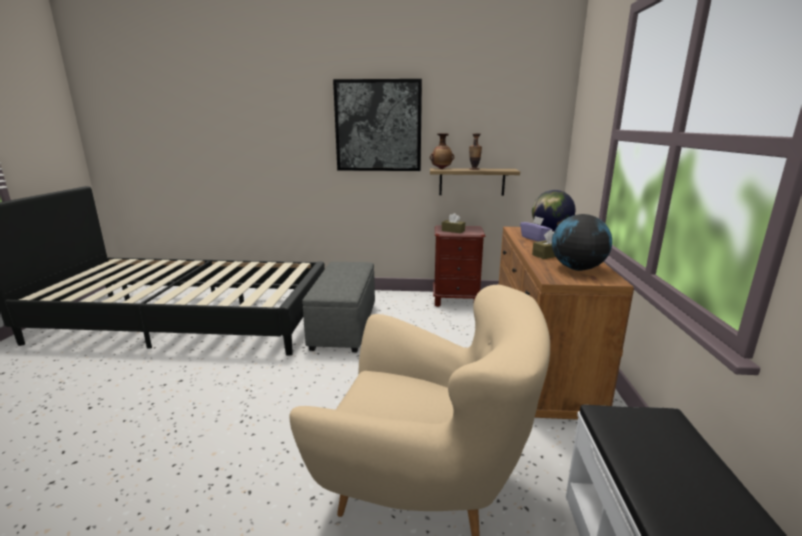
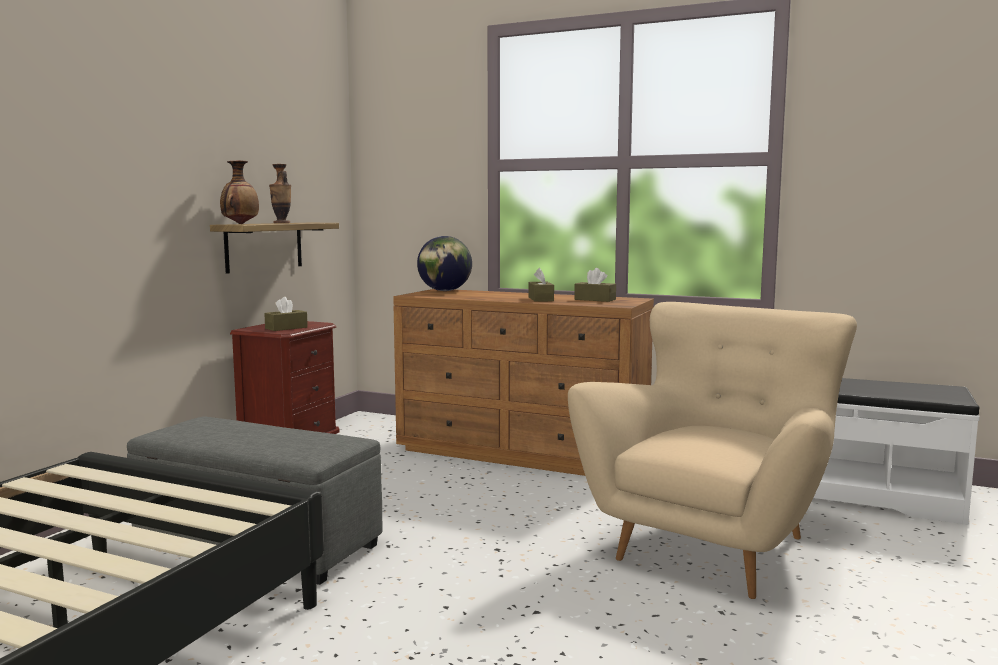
camera: 70 degrees left, 10 degrees down
picture [333,79,422,171] -> none
purple tissue box [520,216,551,241] -> none
globe [552,214,612,271] -> brown tissue box [574,268,616,302]

